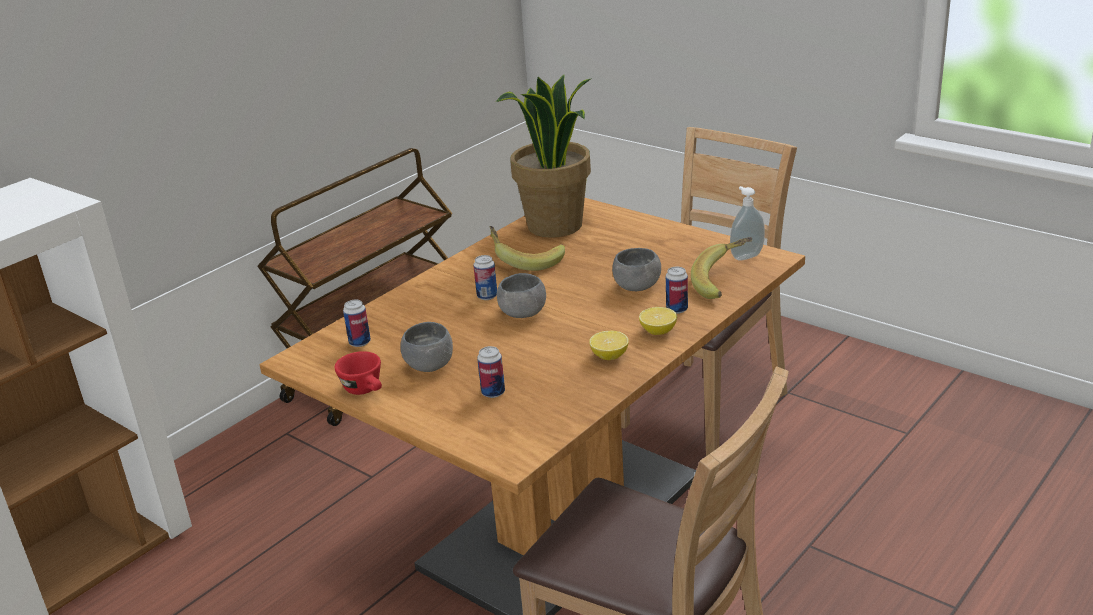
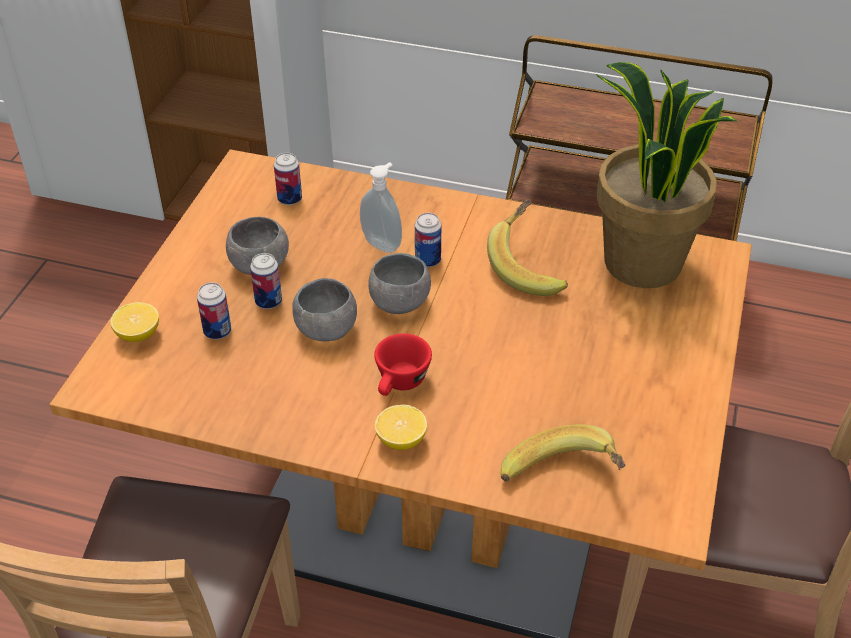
camera: 65 degrees right, 15 degrees up
red cup [335,351,382,395] -> red cup moved to [374,333,432,396]
lemon [589,331,629,360] -> lemon moved to [110,302,159,342]
grey bowl [612,248,661,291] -> grey bowl moved to [292,278,357,341]
can [666,267,688,314] -> can moved to [250,253,282,309]
soap dispenser [730,186,765,261] -> soap dispenser moved to [360,162,402,253]

